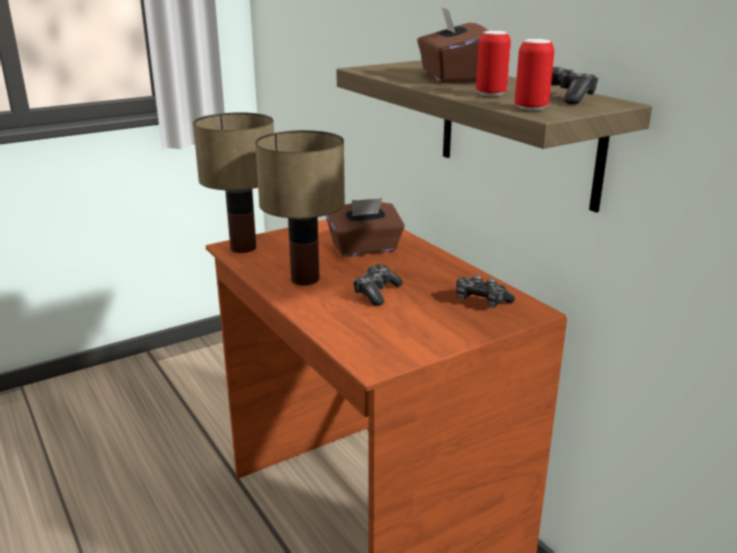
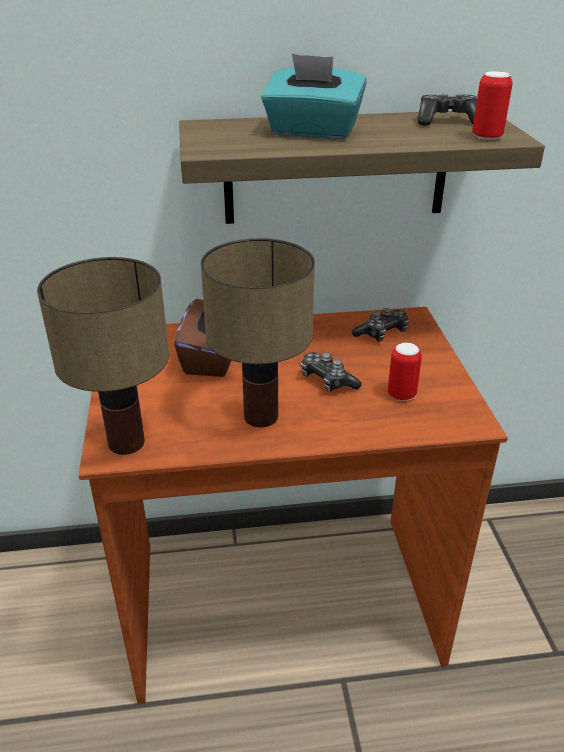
camera: 65 degrees left, 10 degrees up
brown tissue box [417,6,489,83] -> turquoise tissue box [261,54,367,139]
can [476,31,511,96] -> can moved to [388,343,422,401]

